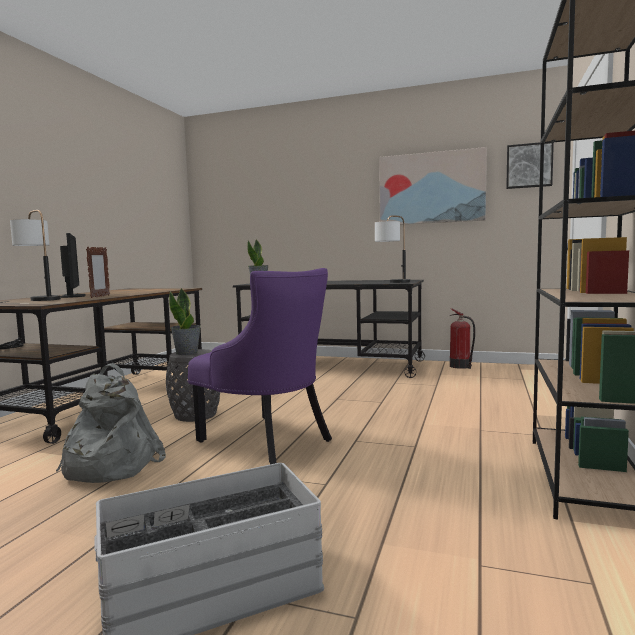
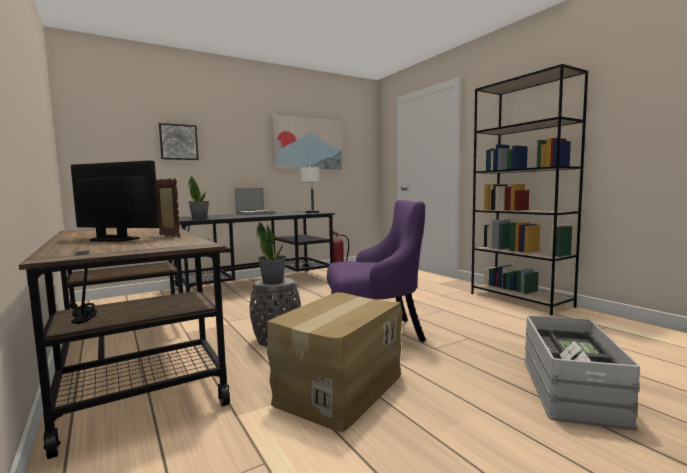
camera: 50 degrees left, 0 degrees up
table lamp [10,210,61,301] -> none
grey backpack [56,363,166,483] -> cardboard box [266,292,402,432]
picture [506,142,554,189] -> picture moved to [159,123,199,160]
none -> laptop [235,188,276,215]

